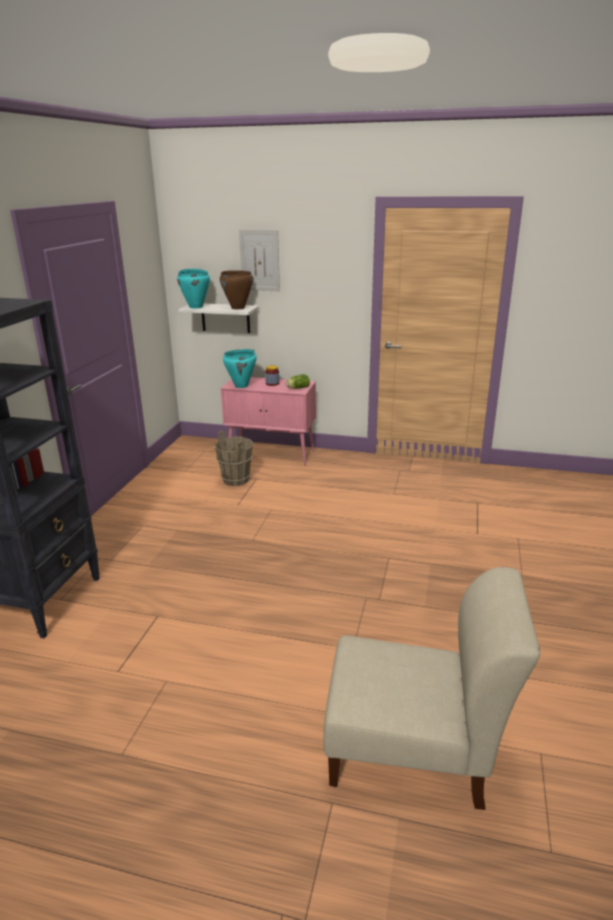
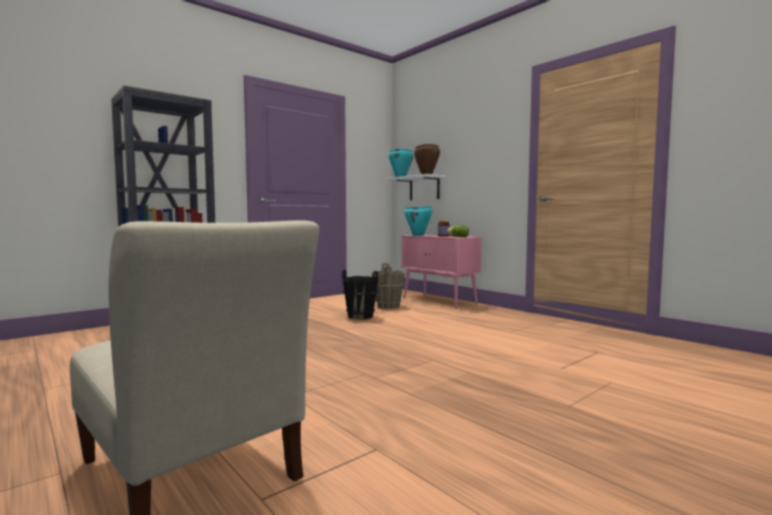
camera: 35 degrees right, 20 degrees down
picture [239,229,280,291] -> none
none -> black bucket [342,269,379,319]

